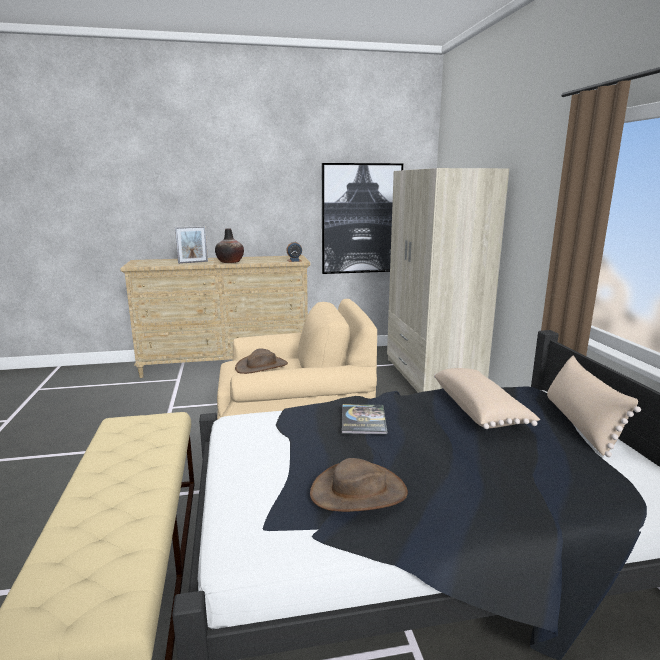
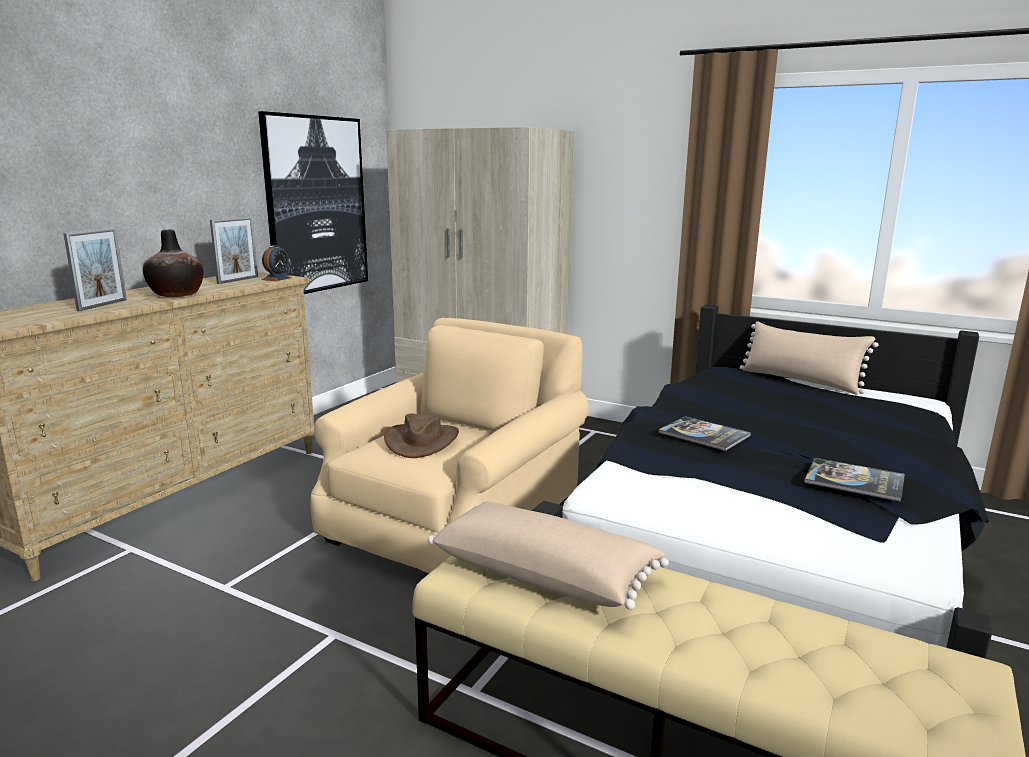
camera: 50 degrees left, 0 degrees up
brown hat [310,458,408,512] -> book [804,458,905,502]
beige pillow [434,368,540,429] -> beige pillow moved to [428,502,669,610]
none -> picture frame [210,217,258,284]

